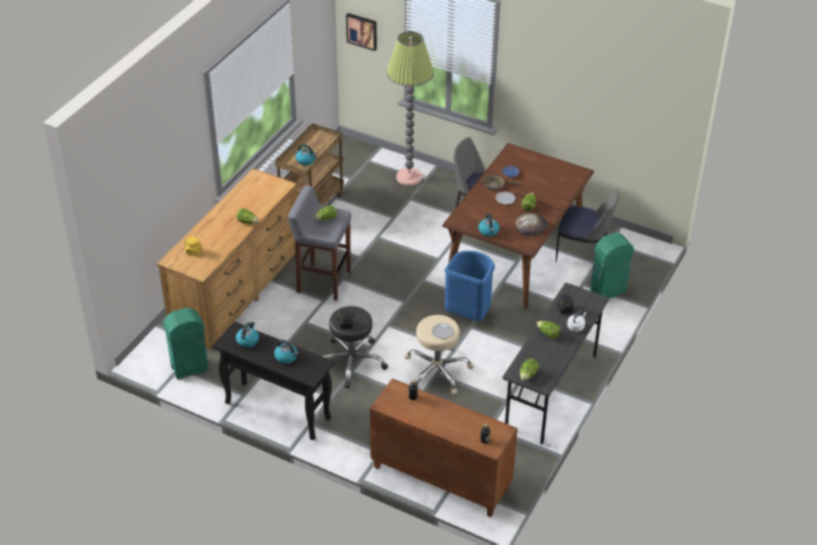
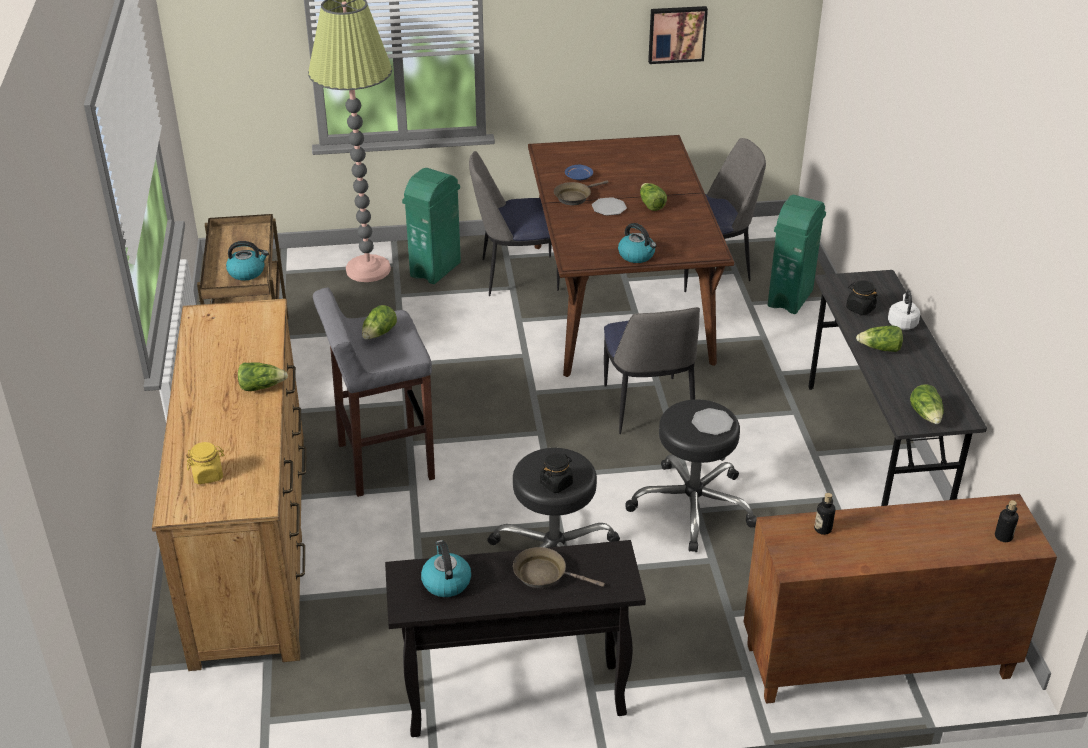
camera: 35 degrees left, 5 degrees down
green trash can [163,308,209,379] -> green trash can moved to [402,168,461,284]
kettle [274,340,298,364] -> brown frying pan [513,547,605,588]
picture [346,13,377,51] -> picture moved to [648,6,708,64]
beige stool [404,315,474,395] -> black stool [625,399,757,552]
blue trash can [444,251,495,321] -> chair [604,307,700,434]
bread [515,213,548,236] -> none

